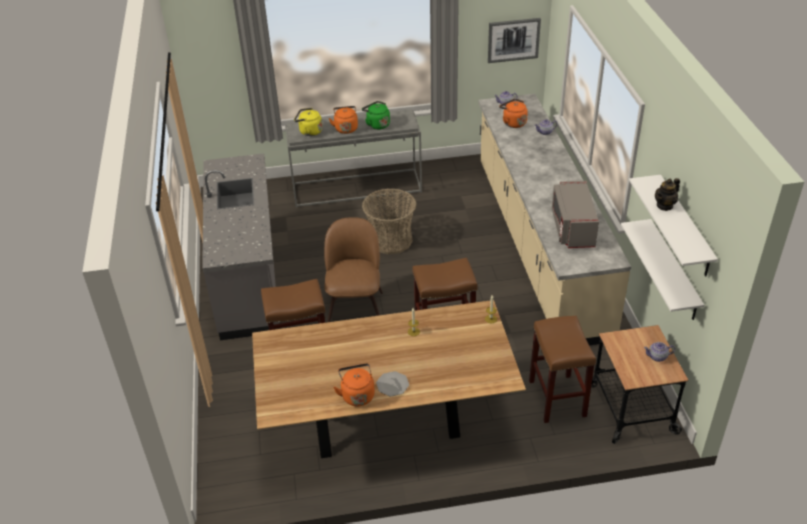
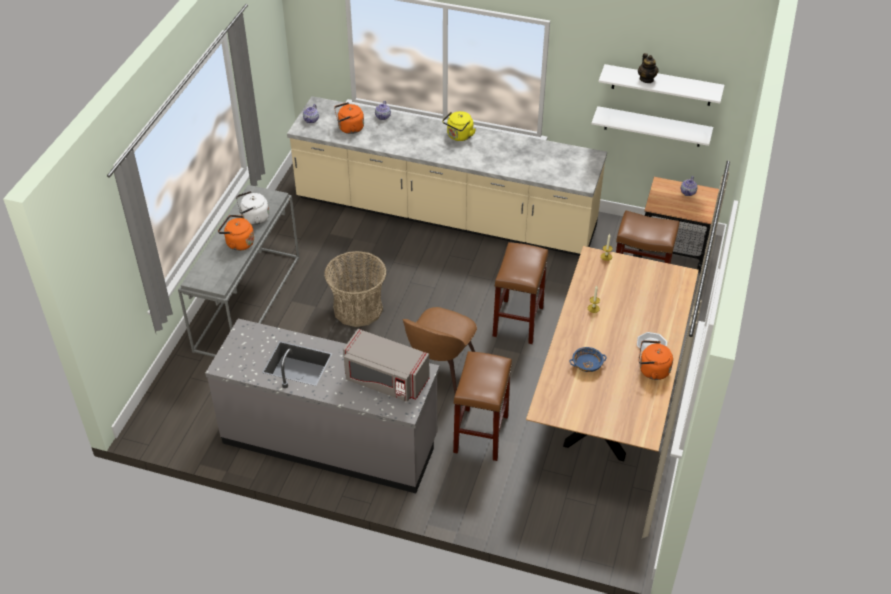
camera: 65 degrees left, 5 degrees up
yellow kettle [294,108,323,136] -> yellow kettle moved to [442,111,476,141]
brown chair [324,217,383,322] -> brown chair turned 90 degrees counterclockwise [402,307,477,393]
green kettle [362,101,390,130] -> white kettle [236,191,269,225]
picture [488,18,541,63] -> none
grey microwave [552,181,599,248] -> grey microwave moved to [343,329,430,402]
none -> blue bowl [570,347,606,372]

